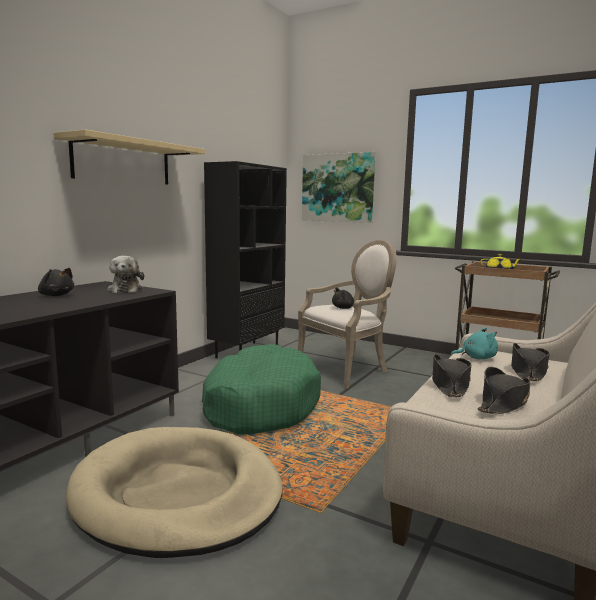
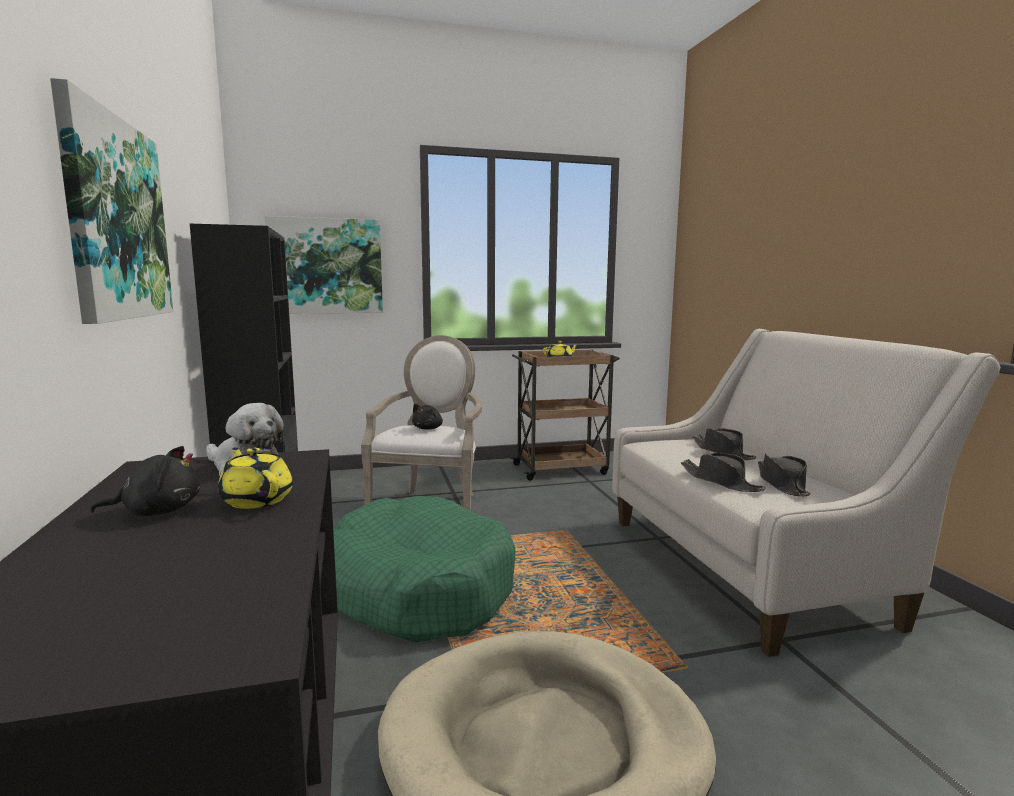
camera: 45 degrees left, 0 degrees up
beige shelf [53,129,205,184] -> picture [50,78,173,324]
turquoise plush toy [451,328,498,359] -> none
none -> yellow teapot [218,448,293,509]

